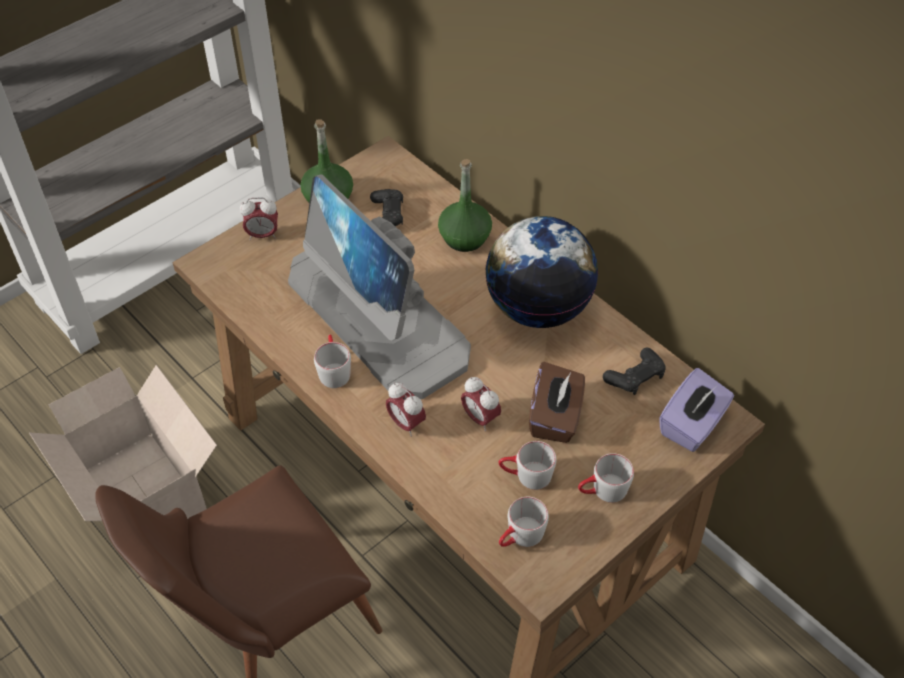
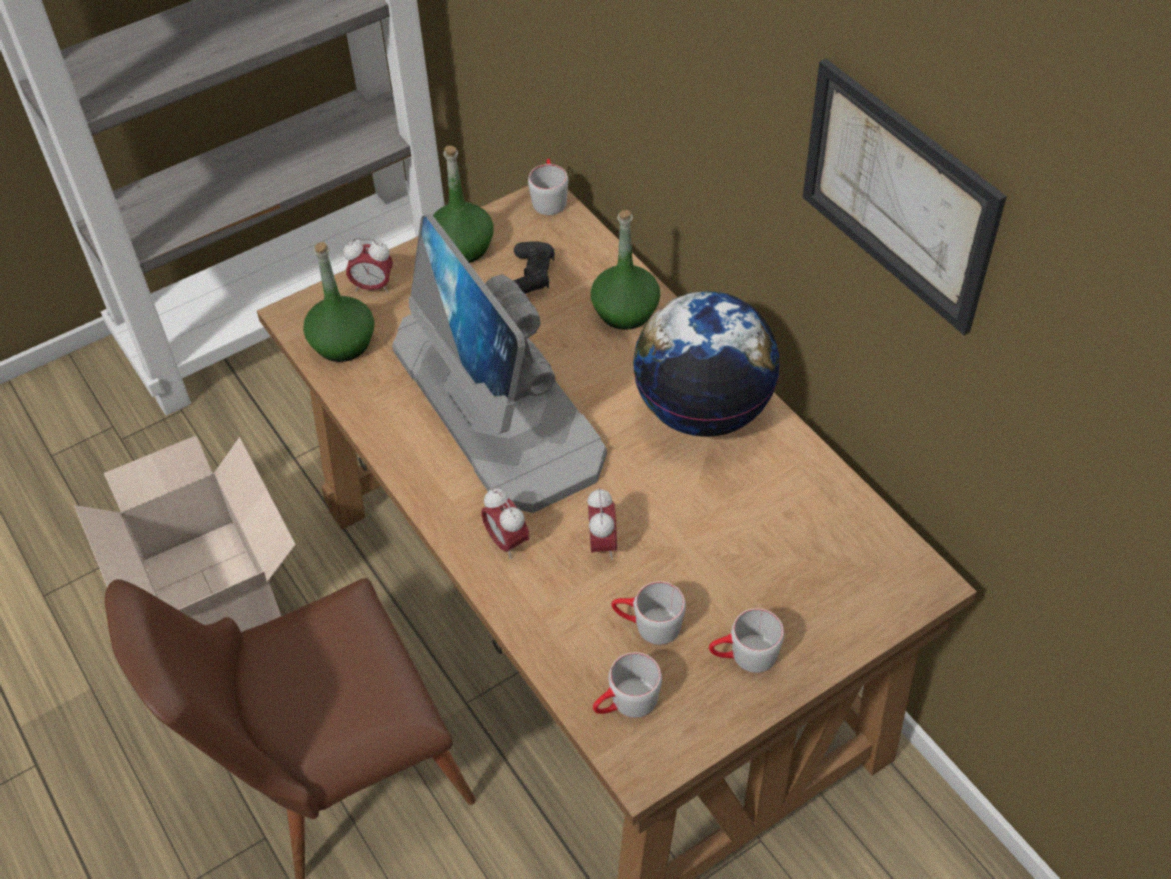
camera: 10 degrees right, 0 degrees up
grey mug [314,334,351,388] -> grey mug moved to [528,159,568,215]
alarm clock [461,377,501,431] -> alarm clock turned 150 degrees counterclockwise [587,488,617,560]
brown tissue box [529,362,585,443] -> none
black game controller [603,348,666,395] -> none
purple tissue box [659,368,734,452] -> none
none -> green bottle [303,242,374,362]
none -> picture [803,58,1007,335]

